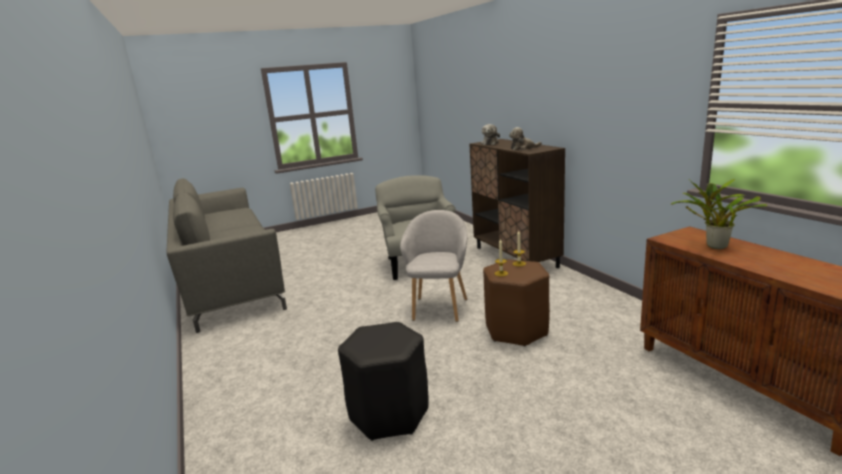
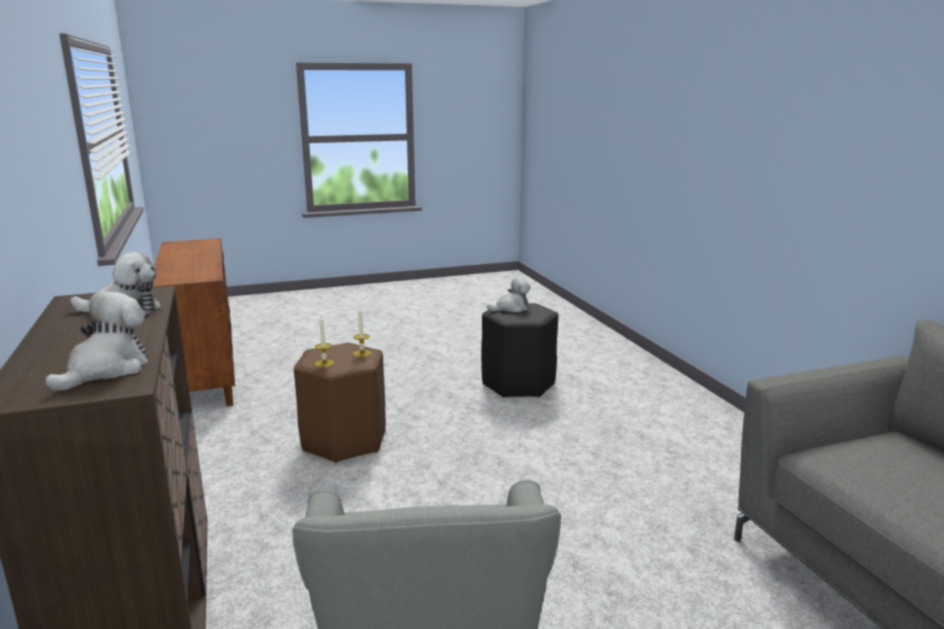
camera: 175 degrees left, 0 degrees up
grey armchair [400,210,467,322] -> none
potted plant [670,179,768,249] -> none
none -> plush toy [487,277,531,313]

